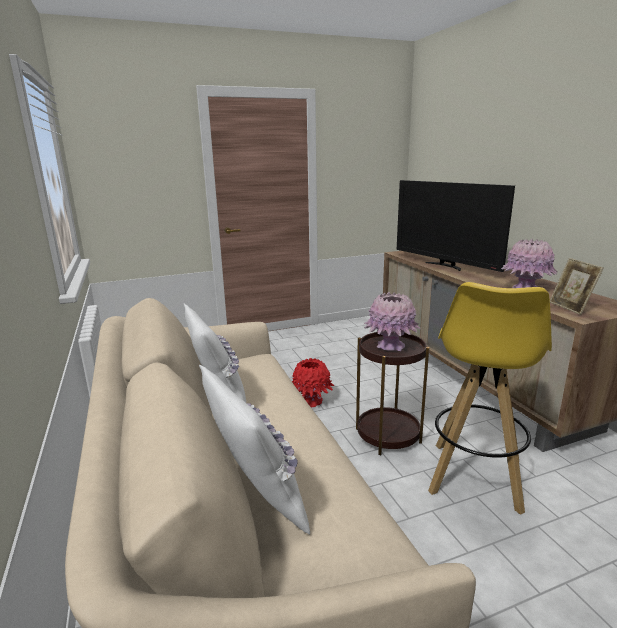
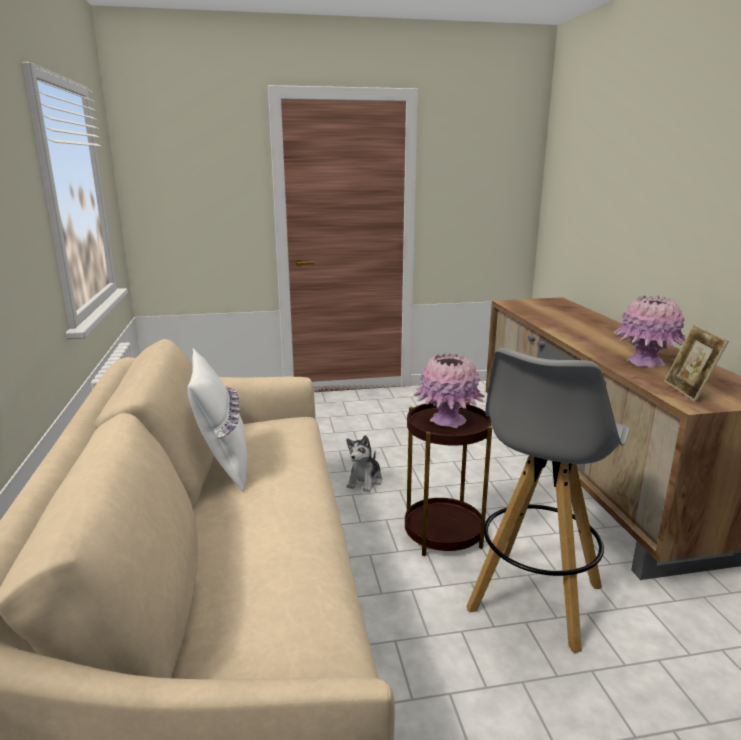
camera: 10 degrees right, 0 degrees up
white pillow [199,365,310,535] -> none
red vase [292,358,335,407] -> plush toy [346,435,382,492]
television [397,180,515,272] -> none
yellow stool [428,282,552,515] -> grey stool [466,348,630,653]

